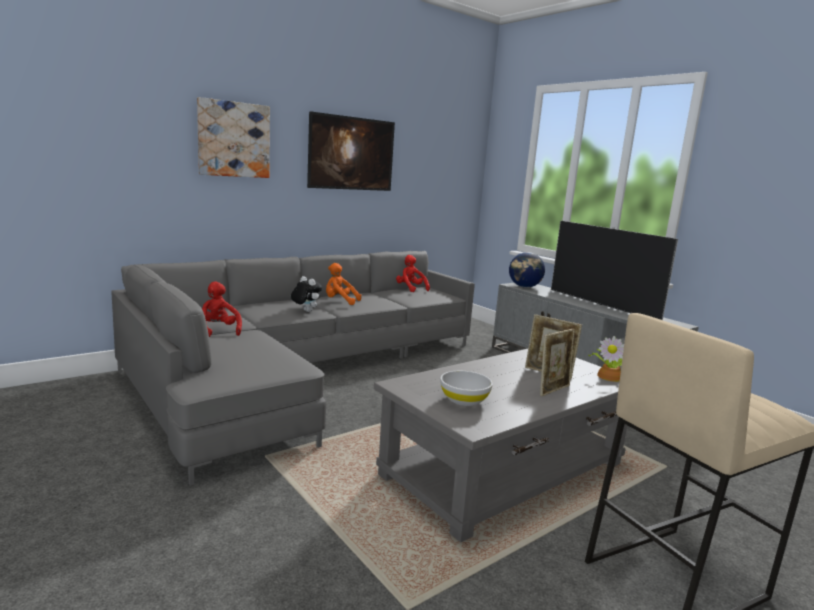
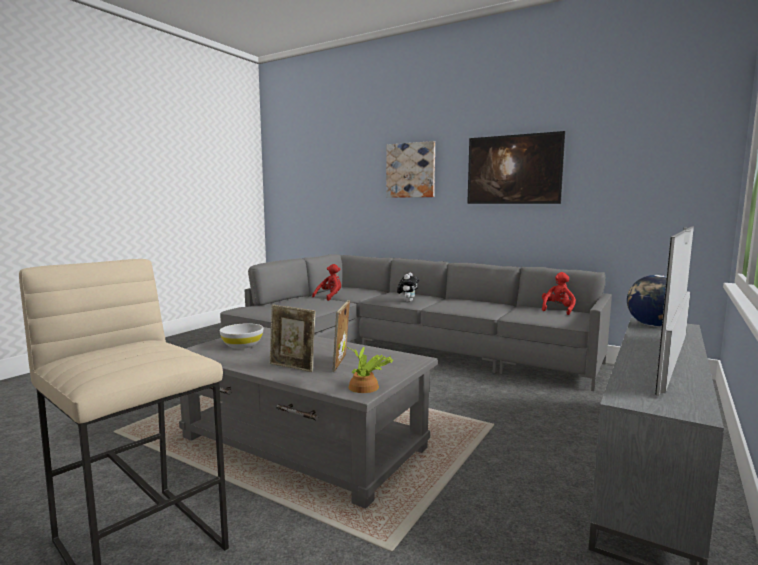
camera: 70 degrees right, 5 degrees down
orange plush toy [326,263,362,305] -> none

